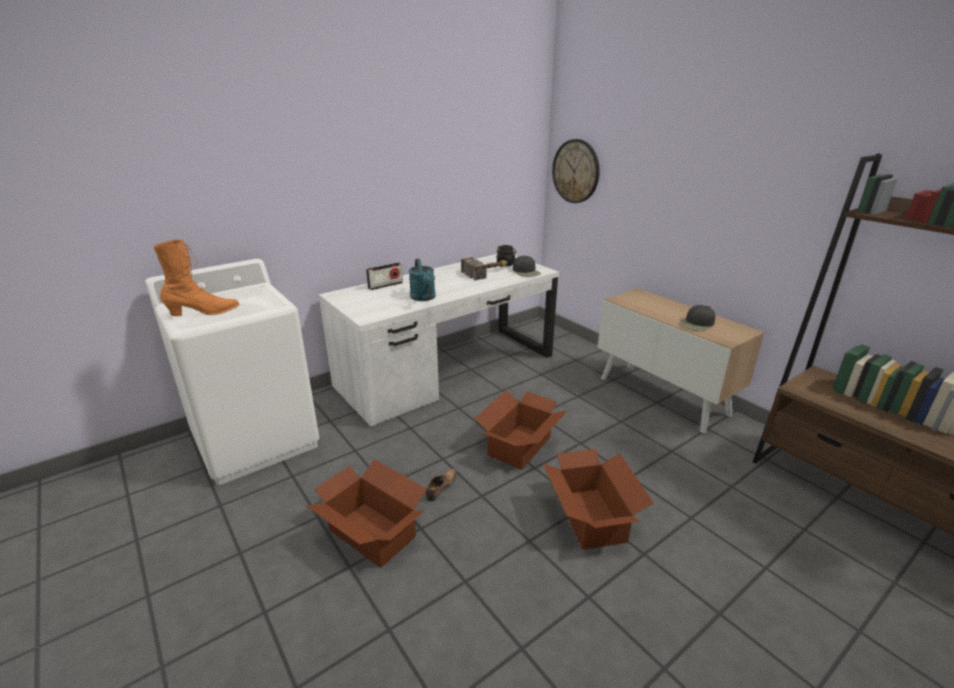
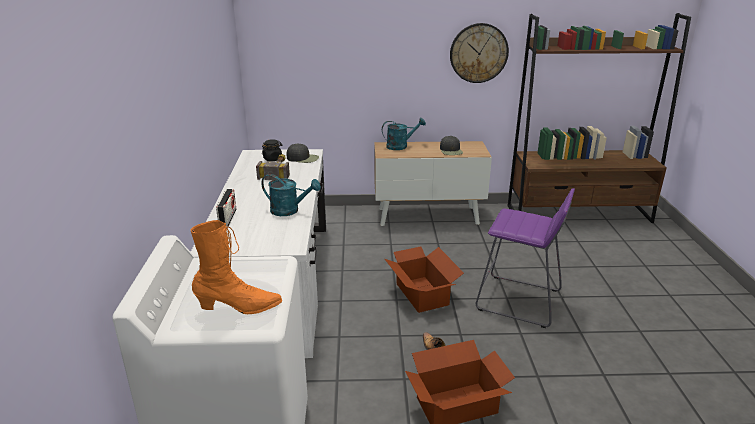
camera: 55 degrees left, 0 degrees up
orange boot [153,240,239,316] -> orange boot turned 75 degrees clockwise [191,220,282,314]
cardboard box [543,449,654,550] -> purple stool [476,188,575,328]
wall clock [552,139,600,203] -> wall clock moved to [450,23,509,83]
none -> turquoise watering can [382,118,426,150]

